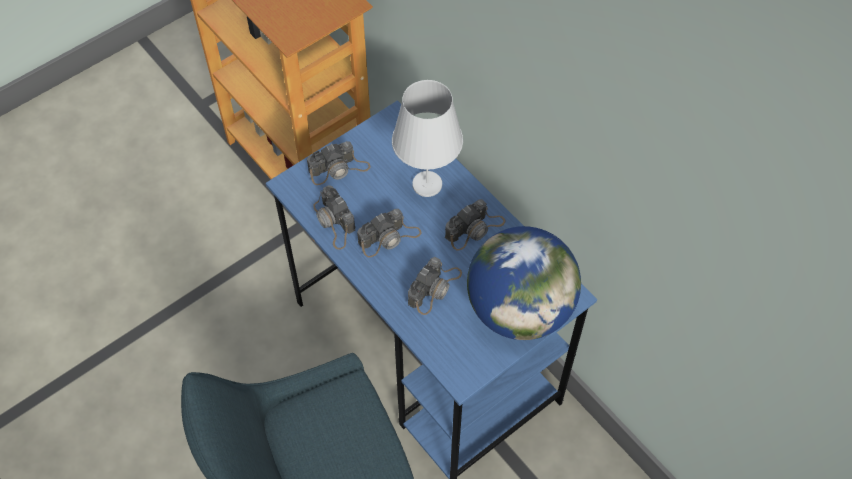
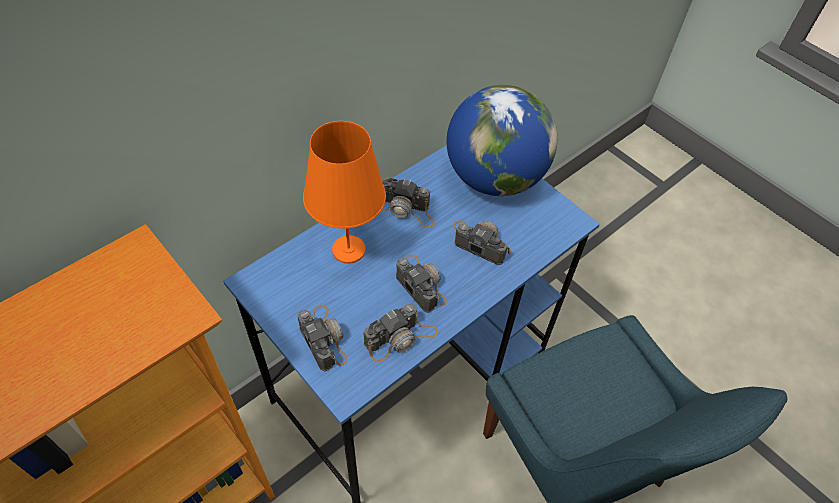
camera: 95 degrees left, 5 degrees down
white table lamp [392,80,463,197] -> orange table lamp [303,121,386,264]
camera [445,199,505,251] -> camera turned 150 degrees clockwise [381,178,435,228]

